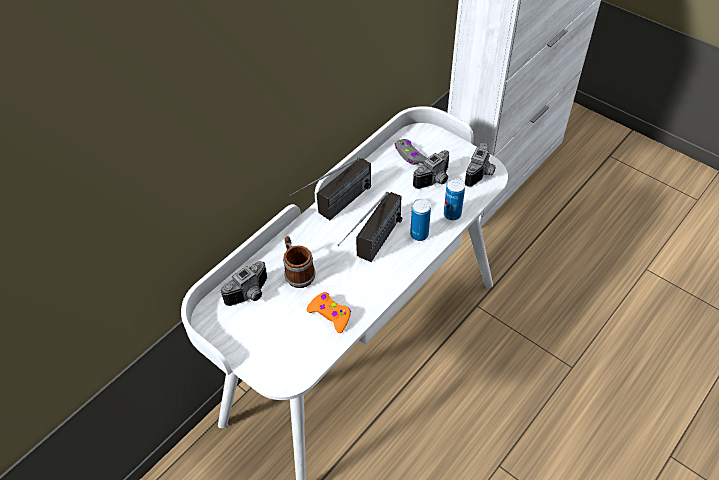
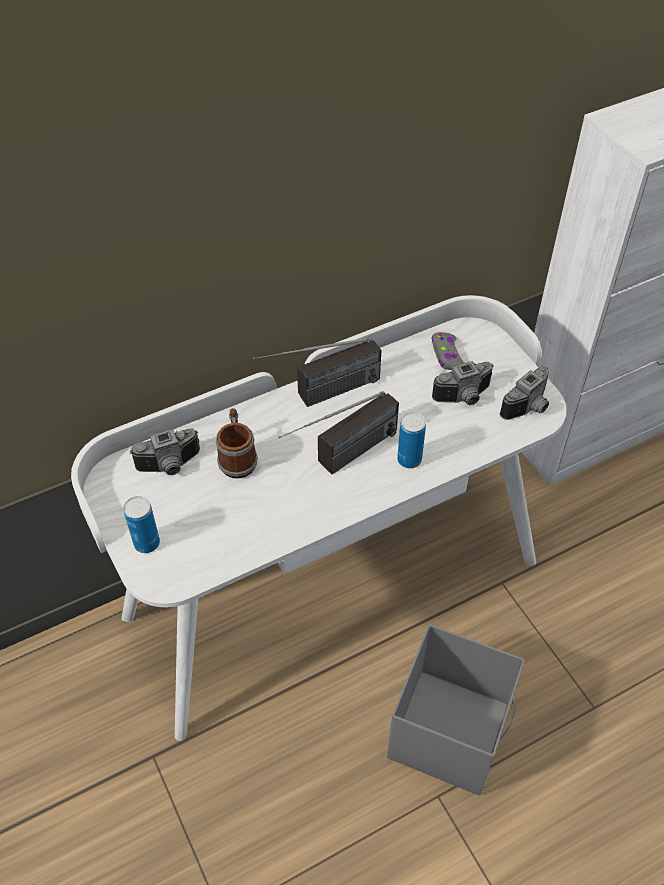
camera: 20 degrees right, 0 degrees up
orange game controller [307,292,351,333] -> none
can [444,178,465,220] -> can moved to [123,496,160,553]
none -> grey storage box [387,624,525,795]

